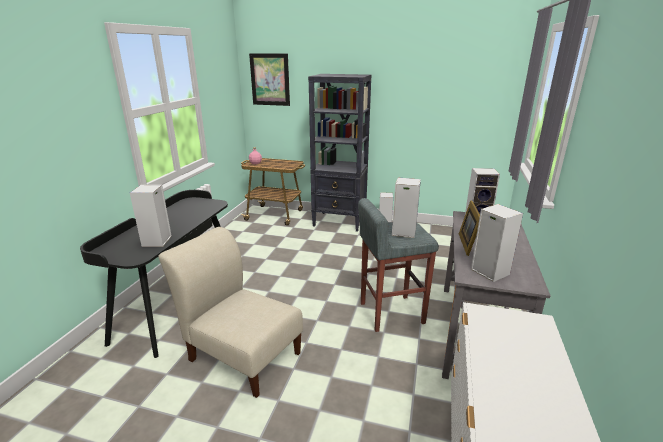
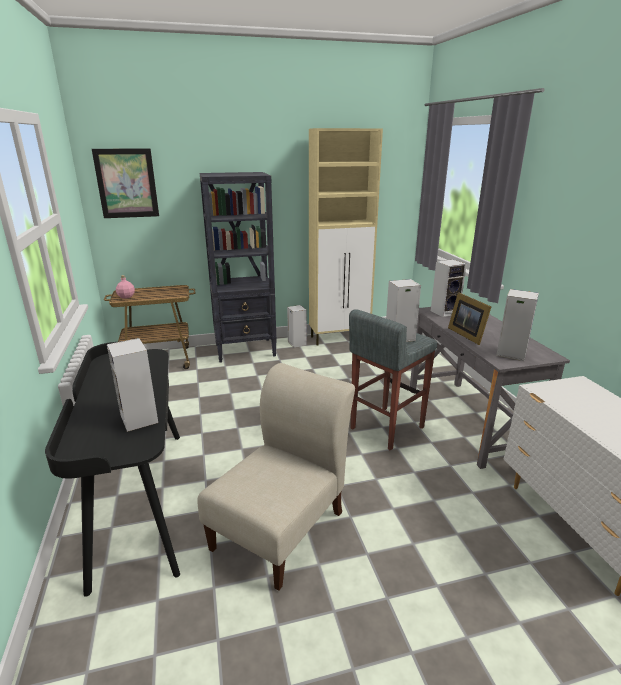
camera: 30 degrees left, 0 degrees up
beige chair [158,227,303,398] -> beige chair turned 120 degrees clockwise [197,363,355,591]
none -> beige cabinet [309,128,383,346]

